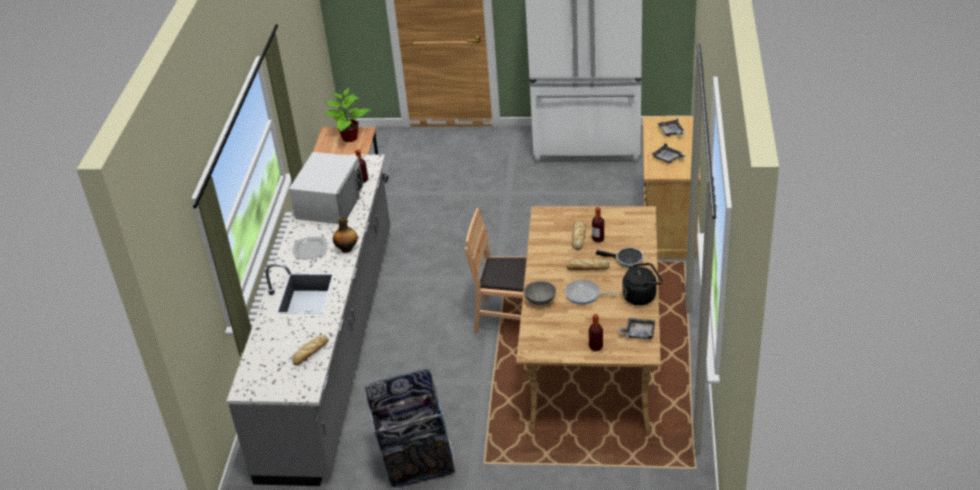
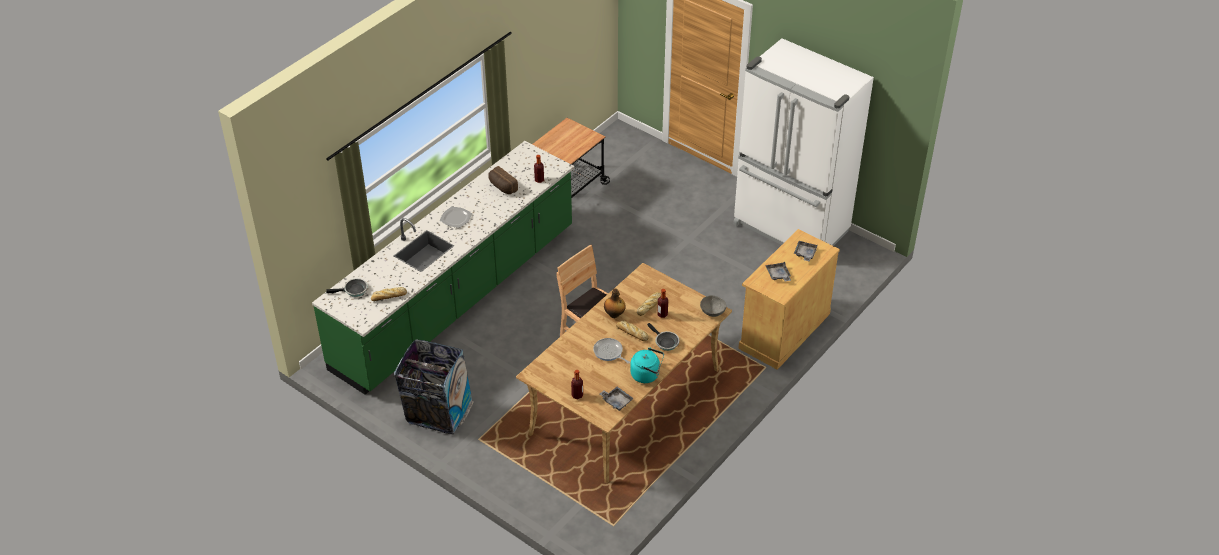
camera: 30 degrees right, 5 degrees up
grey counter [227,154,391,486] -> green counter [312,141,574,395]
white microwave [289,152,363,224] -> bread [488,166,518,194]
potted plant [324,88,371,142] -> none
bottle [333,216,358,253] -> bottle moved to [604,288,626,318]
grey bowl [524,281,556,305] -> grey bowl moved to [700,295,727,317]
black kettle [622,263,663,305] -> turquoise kettle [630,348,664,383]
none -> frying pan [326,278,368,297]

